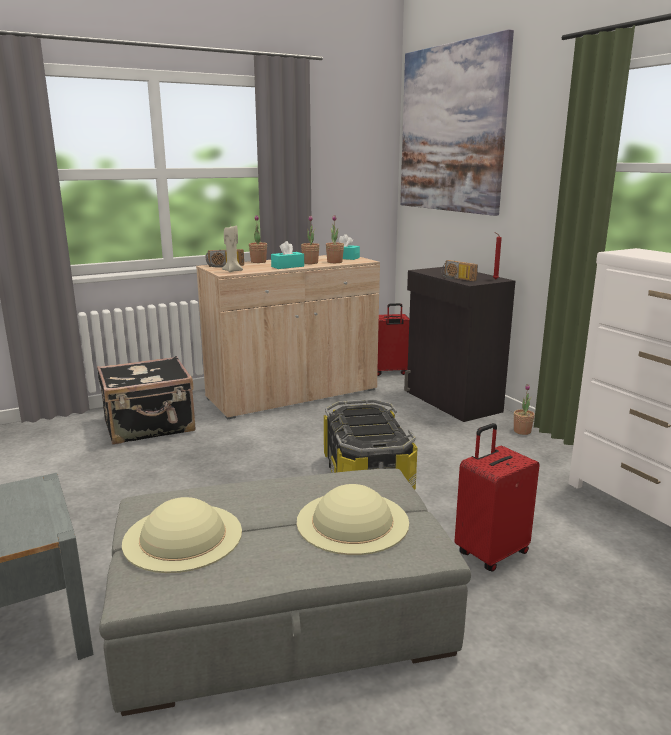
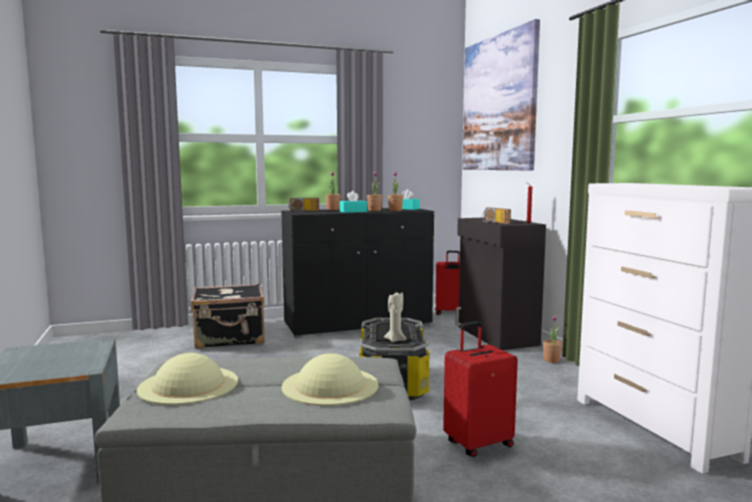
camera: 10 degrees right, 10 degrees down
beige cabinet [196,255,380,420] -> black cabinet [281,208,434,338]
beige candle [222,225,243,272] -> beige candle moved to [384,291,407,342]

